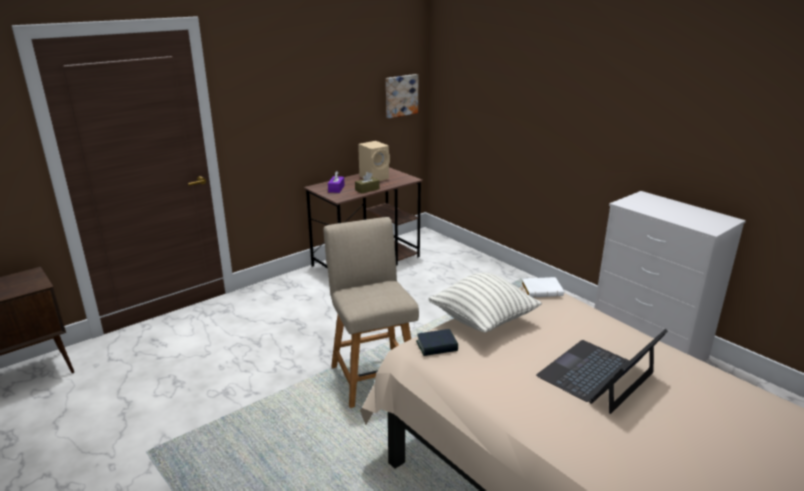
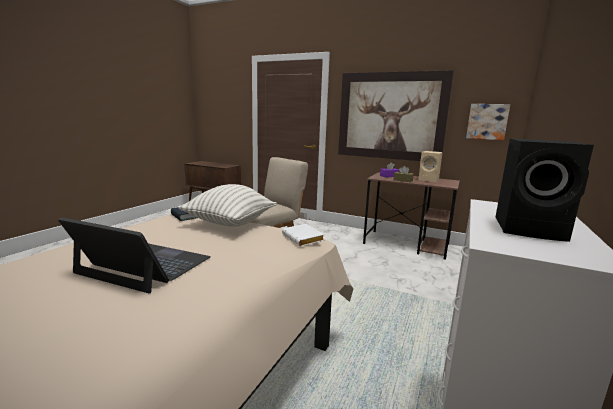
camera: 65 degrees right, 10 degrees down
none -> picture [338,70,454,162]
none -> black speaker [496,139,594,242]

